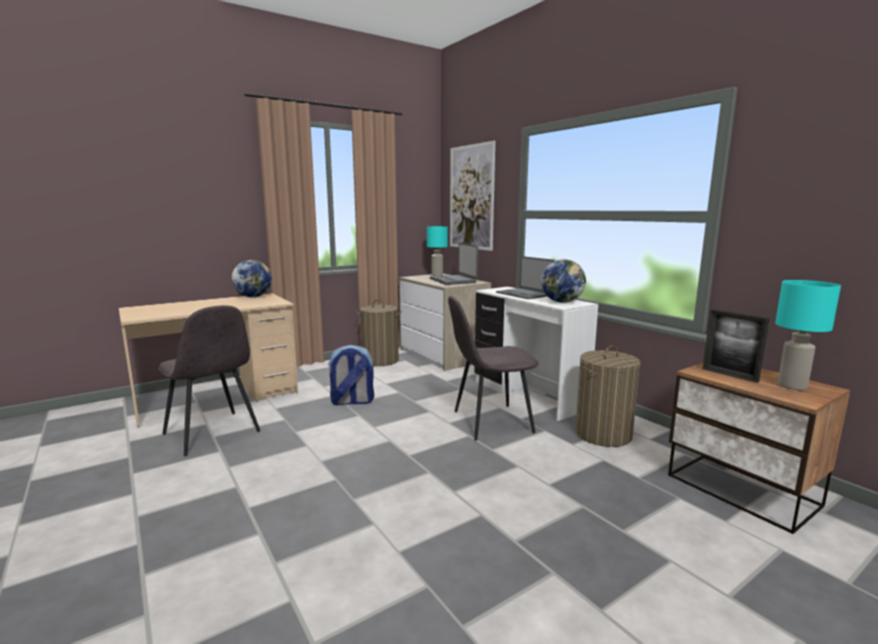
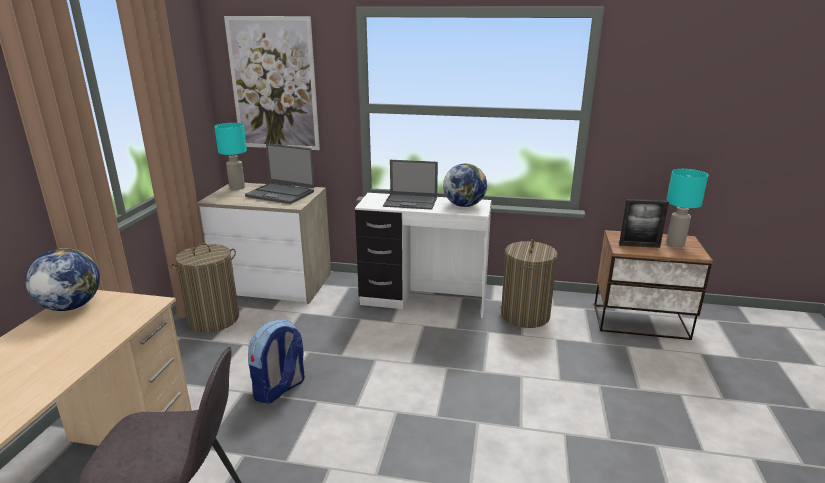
camera: 45 degrees left, 10 degrees up
grey chair [448,296,539,440] -> none

